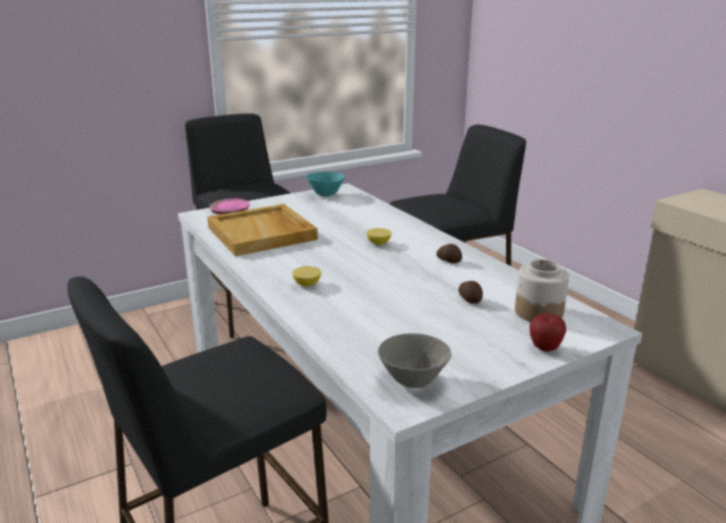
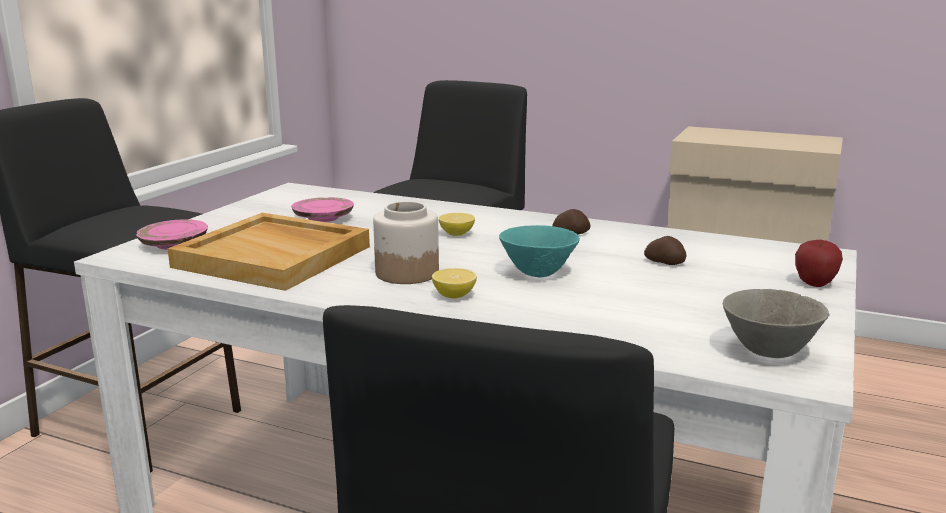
camera: 35 degrees left, 5 degrees down
turquoise bowl [306,171,345,197] -> turquoise bowl moved to [499,225,580,278]
jar [515,259,569,322] -> jar moved to [373,201,439,284]
none -> pink plate [291,197,354,222]

